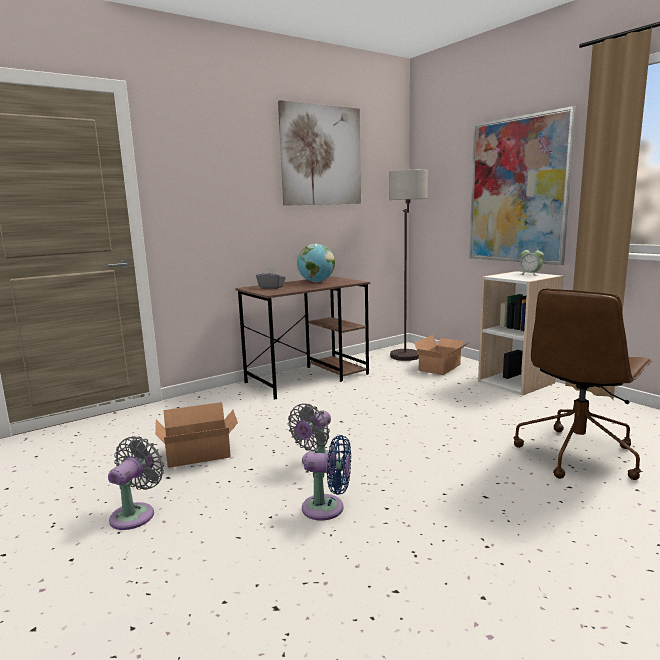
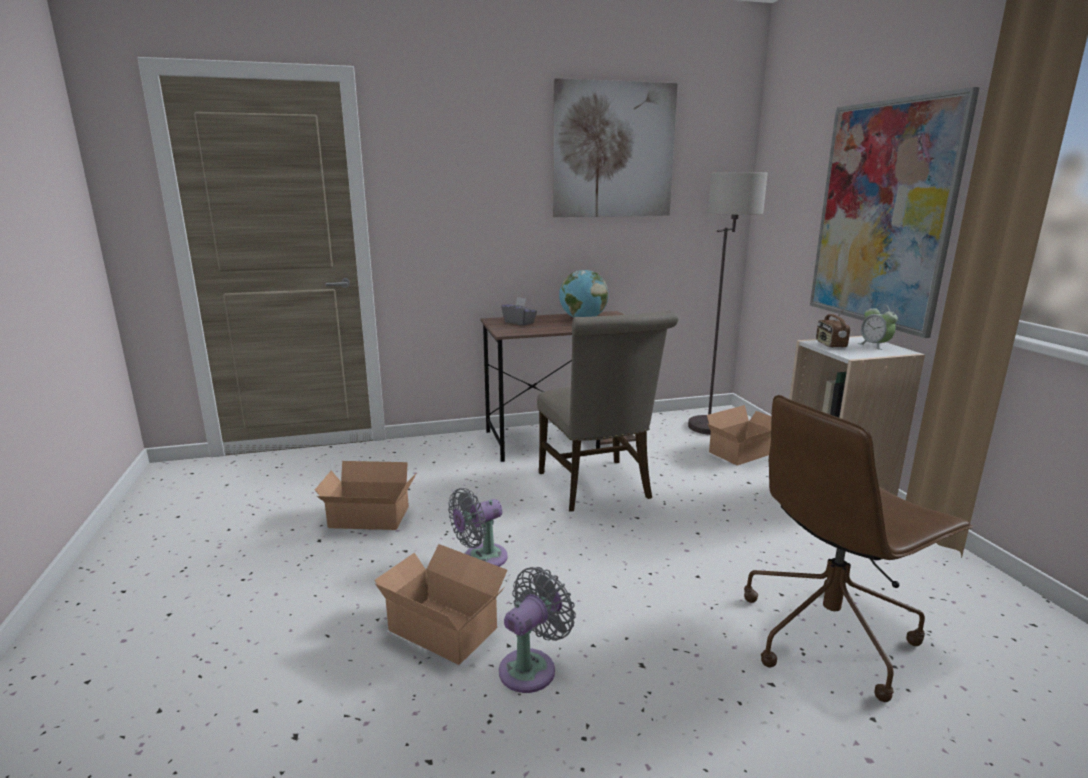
camera: 20 degrees right, 5 degrees up
grey fan [108,436,164,530] -> grey fan moved to [499,567,576,693]
blue fan [302,435,351,521] -> cardboard box [375,544,507,665]
none -> beige chair [537,311,678,511]
none -> radio [816,305,850,348]

